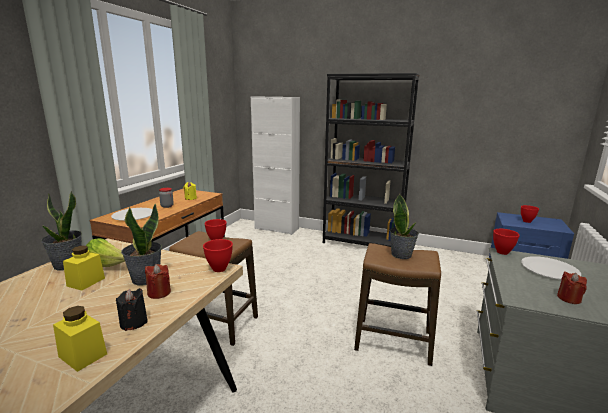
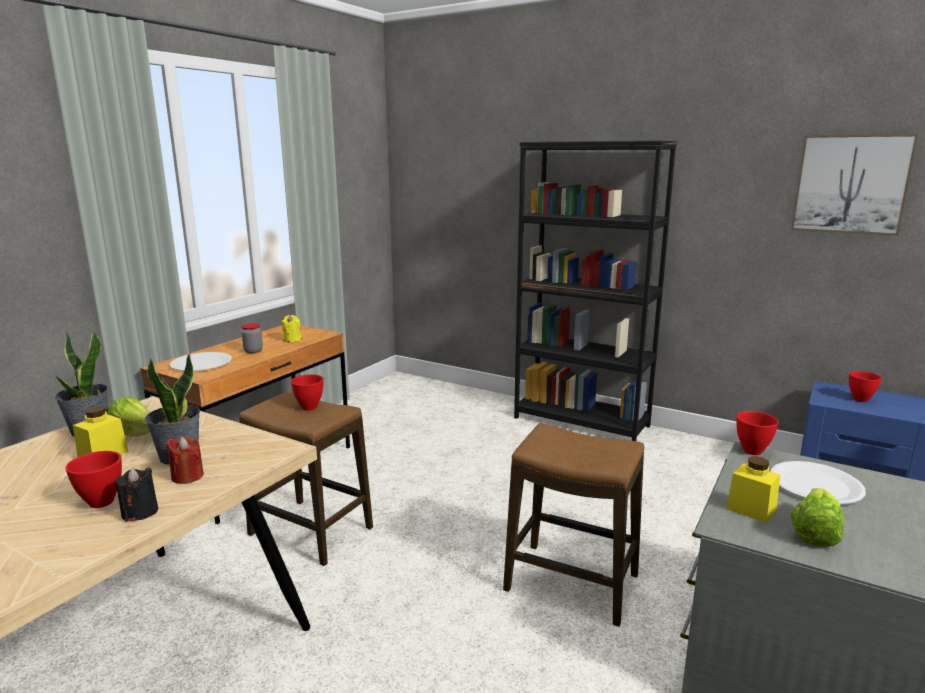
camera: 10 degrees right, 0 degrees up
yellow jar [53,306,107,372] -> yellow jar moved to [726,456,780,523]
red bowl [203,239,233,272] -> red bowl moved to [65,451,122,508]
white cabinet [251,96,300,235] -> none
potted plant [390,194,419,259] -> none
red candle [557,271,587,304] -> lettuce [790,488,845,547]
none -> picture [791,134,918,236]

